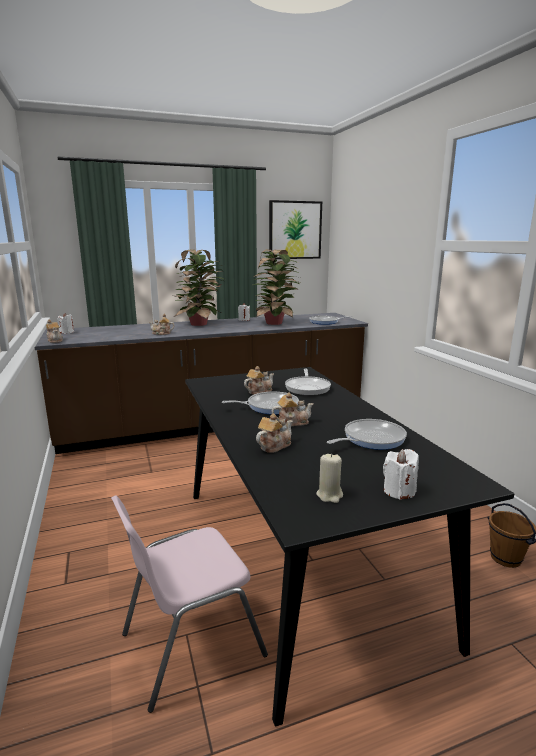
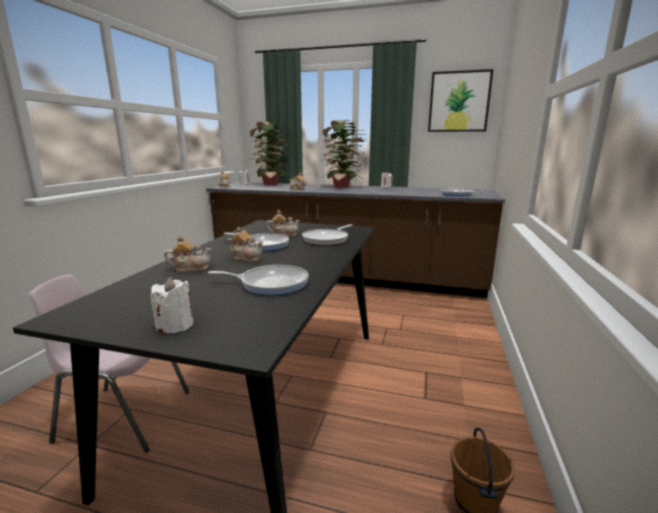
camera: 35 degrees right, 0 degrees up
potted plant [253,249,300,325] -> potted plant moved to [248,121,293,185]
beige candle [316,453,343,503] -> none

